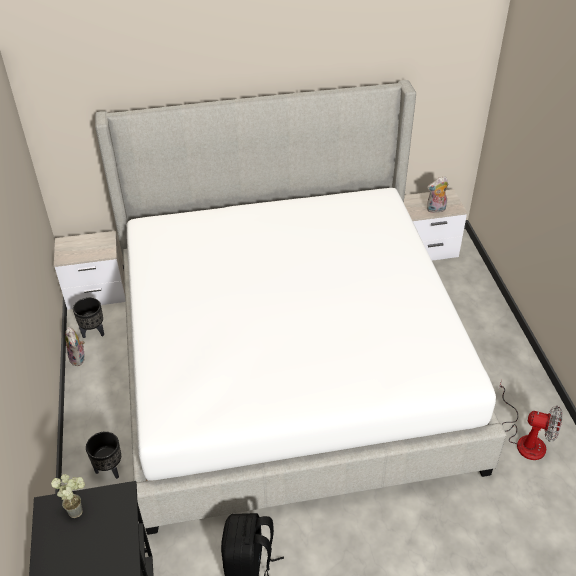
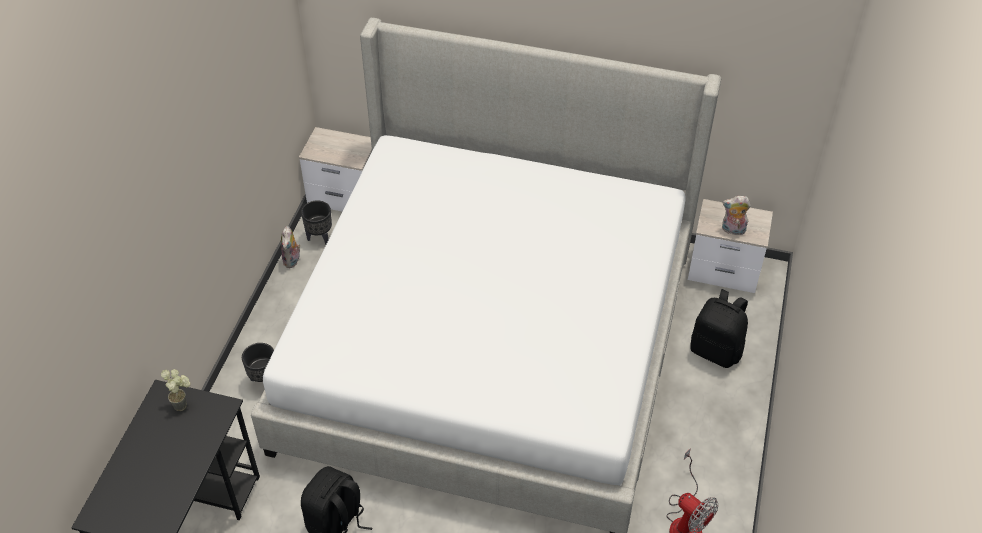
camera: 25 degrees right, 5 degrees up
none -> black backpack [690,289,748,368]

